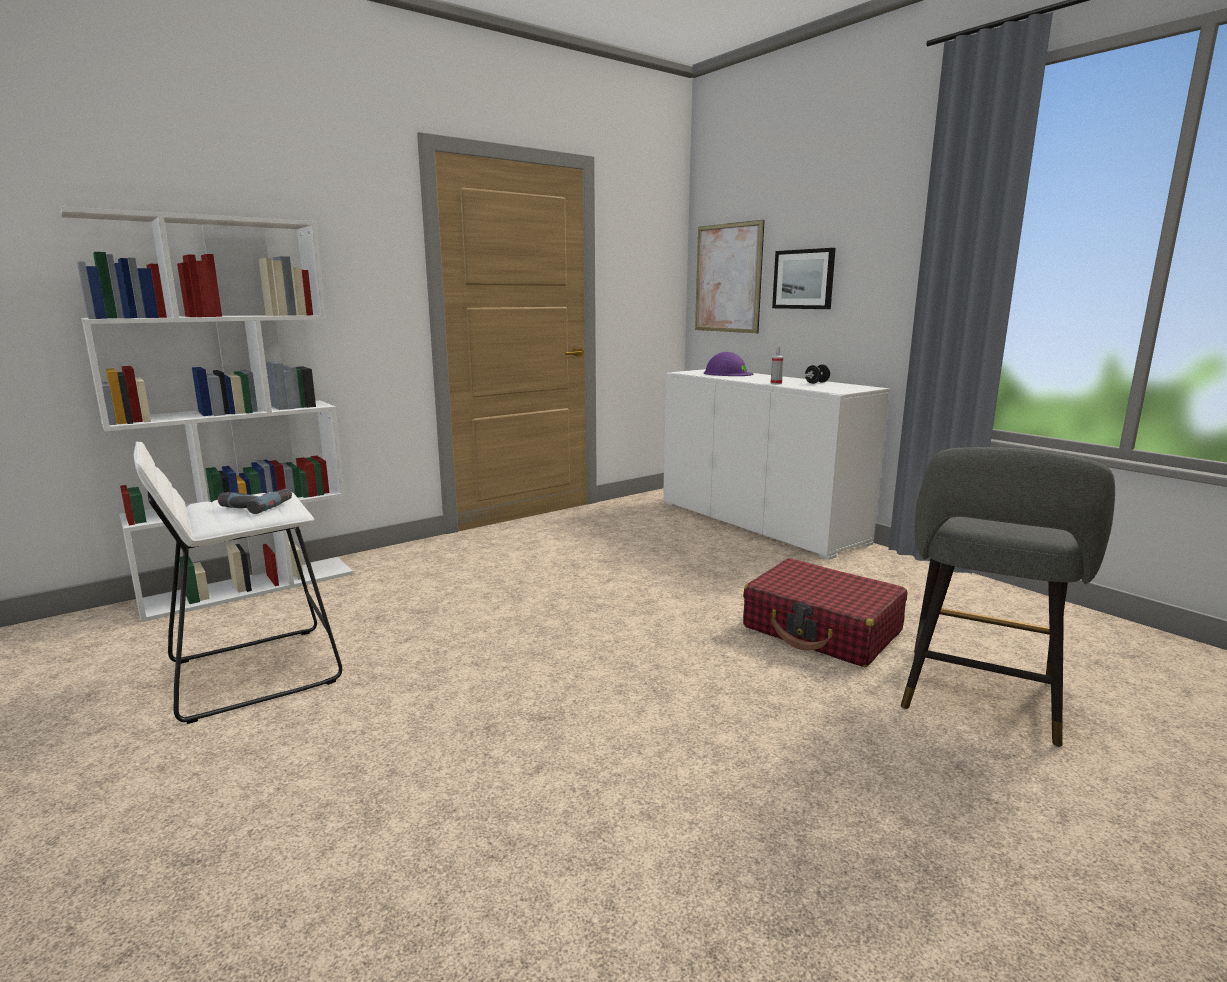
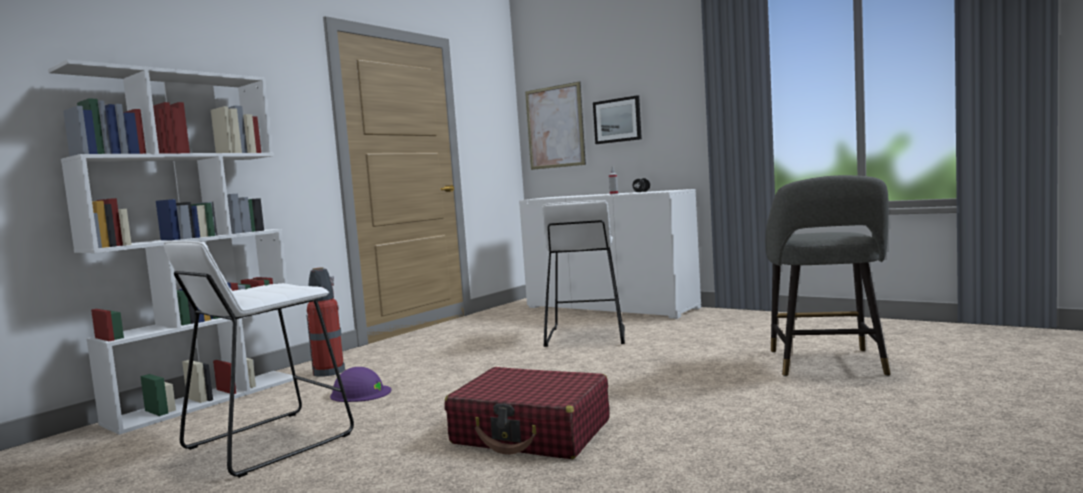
camera: 15 degrees left, 10 degrees down
power drill [218,489,292,514] -> none
purple hard hat [704,352,753,376] -> purple hard hat moved to [330,367,391,402]
red suitcase [743,558,907,667] -> red suitcase moved to [444,367,610,459]
none -> fire extinguisher [306,268,346,377]
none -> white stool [542,200,625,347]

